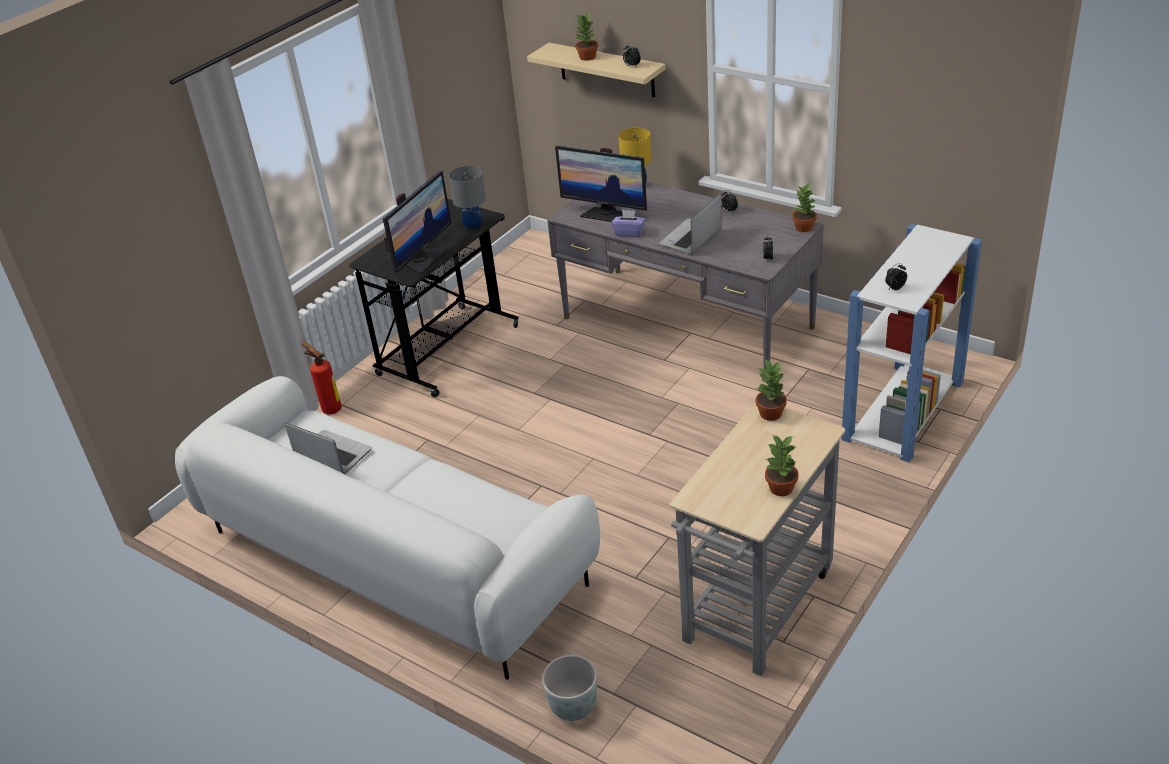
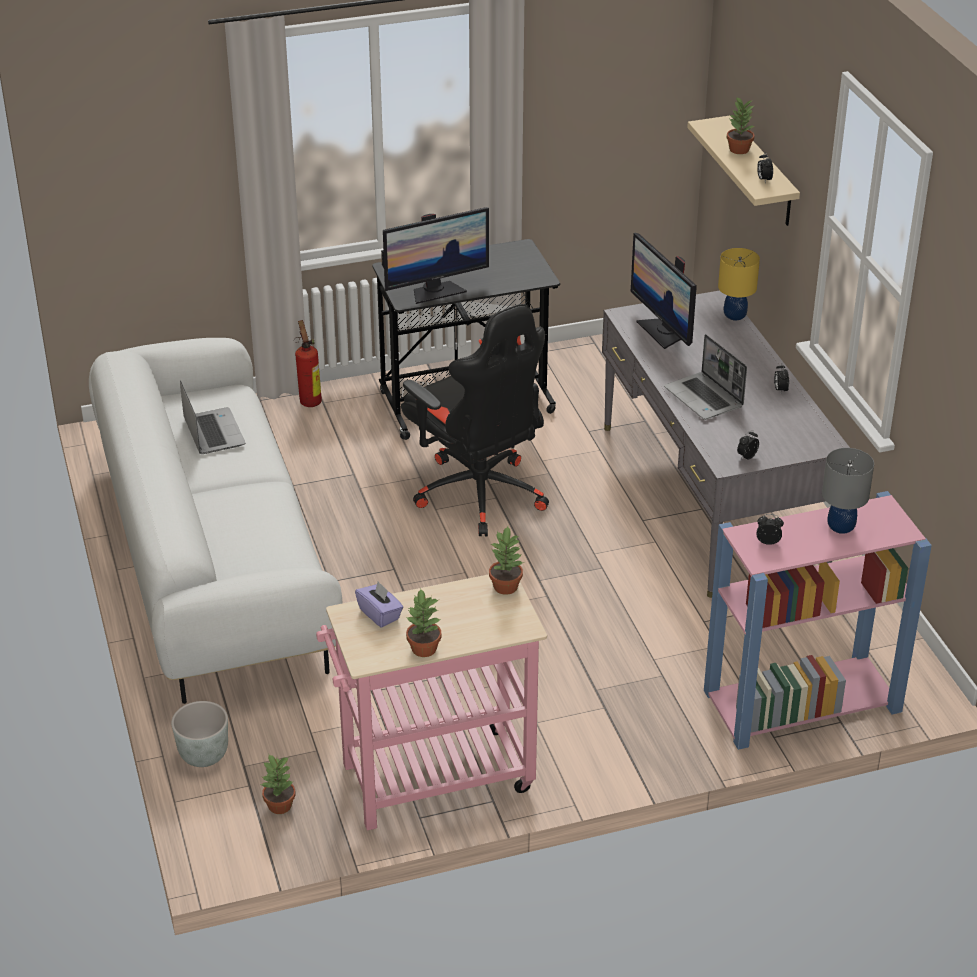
camera: 35 degrees right, 0 degrees up
grey table lamp [448,166,486,229] -> grey table lamp moved to [822,448,874,534]
purple tissue box [611,210,645,237] -> purple tissue box moved to [355,581,403,628]
laptop [659,194,722,255] -> laptop turned 105 degrees counterclockwise [664,334,747,420]
grey cart [670,403,845,676] -> pink cart [316,574,547,830]
potted plant [792,183,817,232] -> potted plant moved to [261,755,296,814]
white bookcase [841,224,982,463] -> pink bookcase [704,491,932,750]
none -> black office chair [401,304,549,537]

